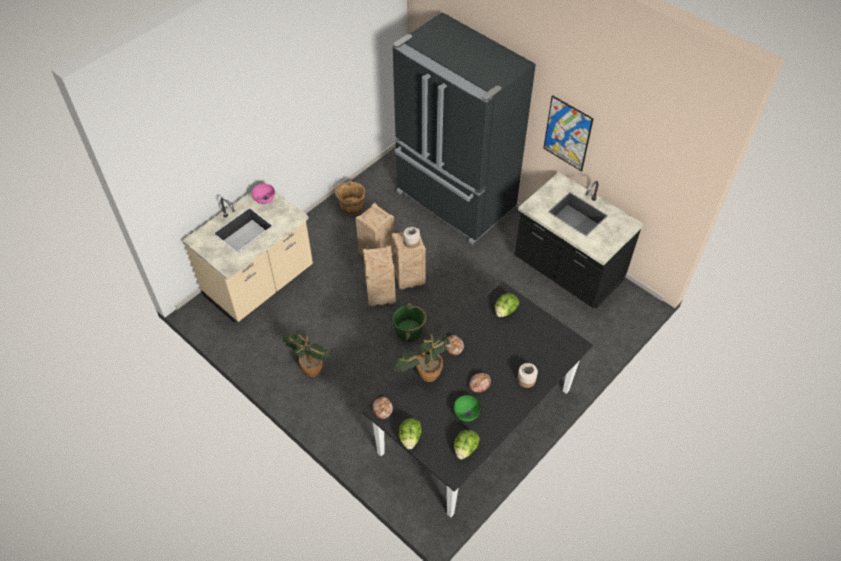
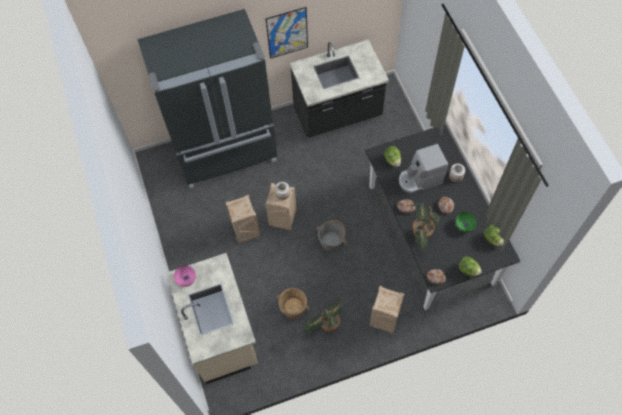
camera: 60 degrees left, 10 degrees up
brown bucket [335,180,365,215] -> brown bucket moved to [276,288,310,319]
crate [363,246,396,306] -> crate moved to [370,286,405,334]
green bucket [393,303,427,342] -> grey bucket [316,220,347,252]
none -> coffee machine [399,144,448,193]

